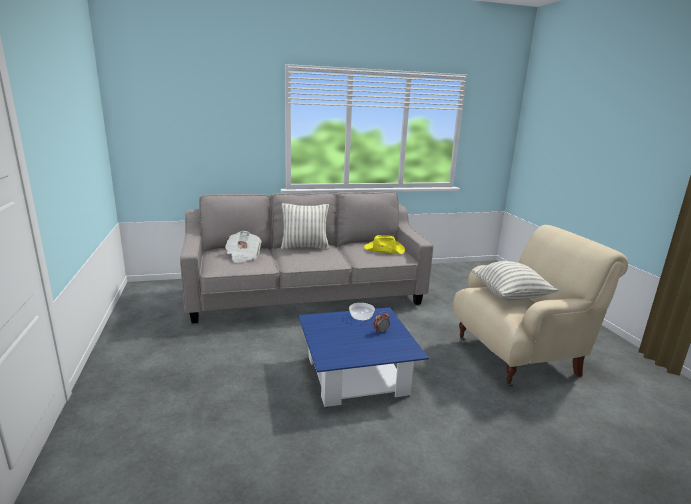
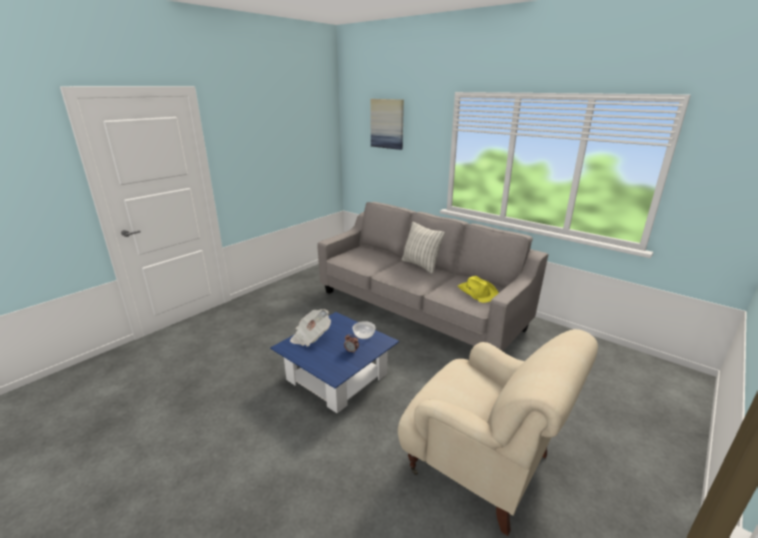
camera: 55 degrees right, 5 degrees up
newspaper [225,231,262,263] -> newspaper moved to [290,309,331,347]
pillow [471,261,558,301] -> none
none -> picture [370,99,404,150]

